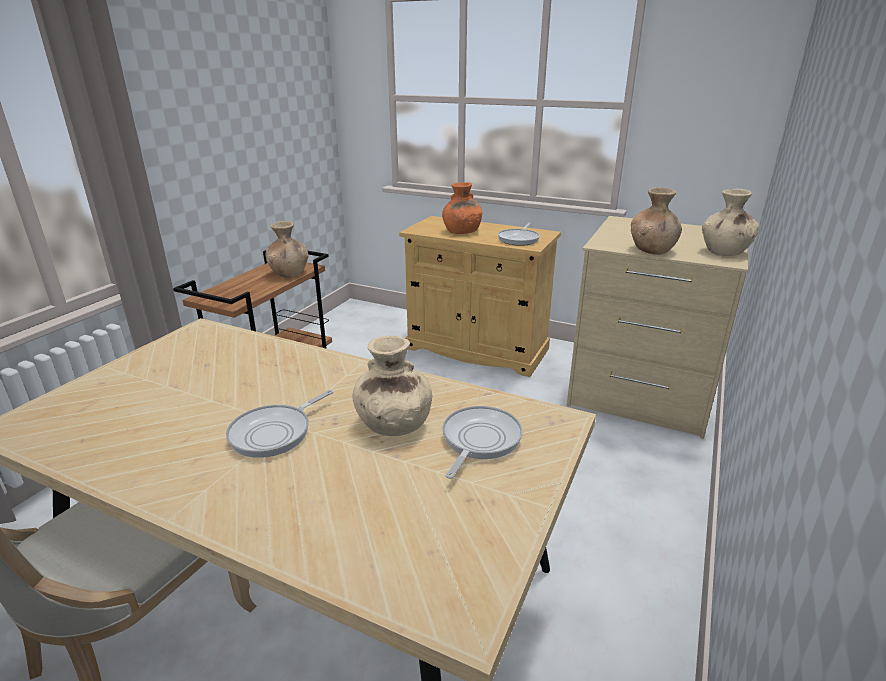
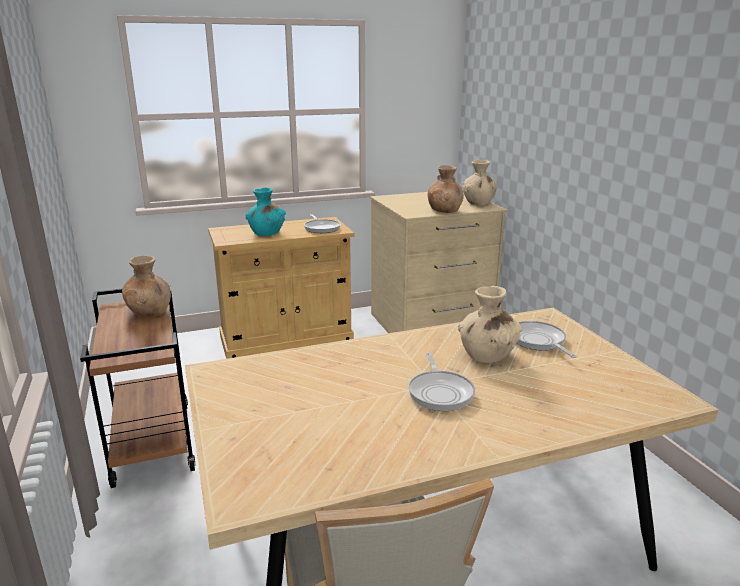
camera: 45 degrees left, 5 degrees down
orange vase [442,182,482,234] -> turquoise vase [246,188,286,236]

